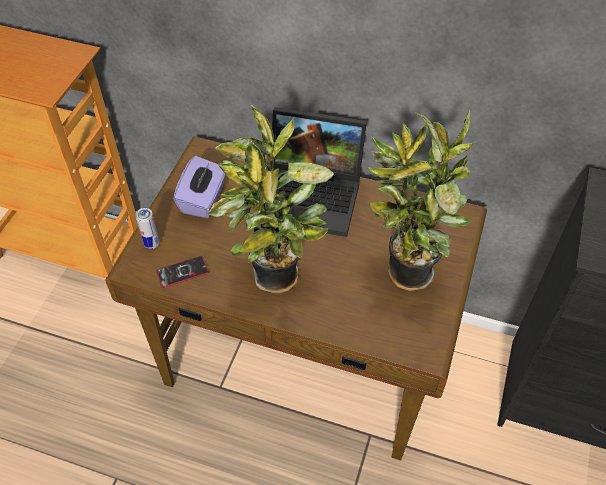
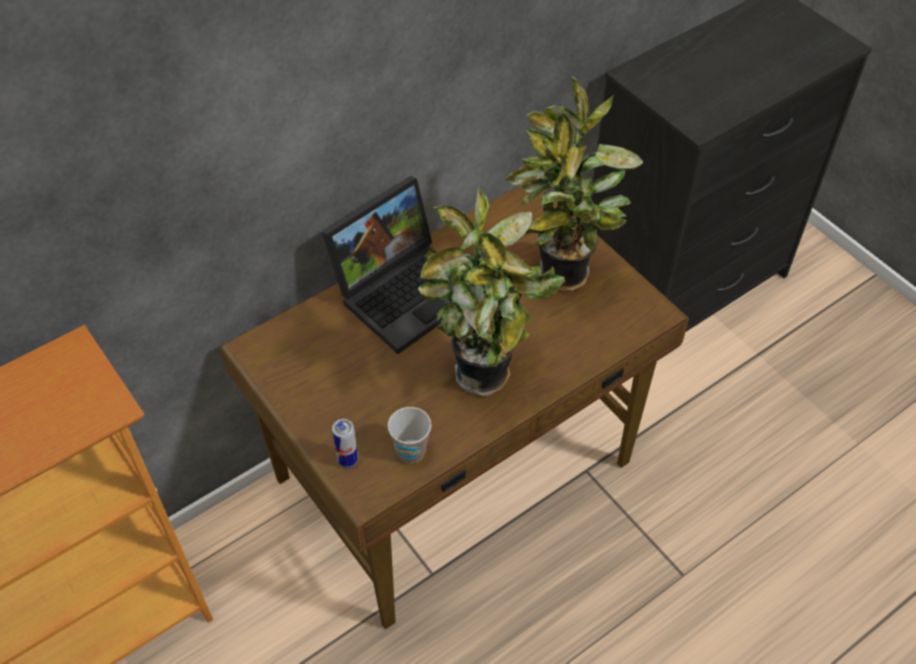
camera: 55 degrees left, 0 degrees up
phone [156,256,209,288] -> cup [388,407,431,463]
purple tissue box [173,156,226,218] -> none

